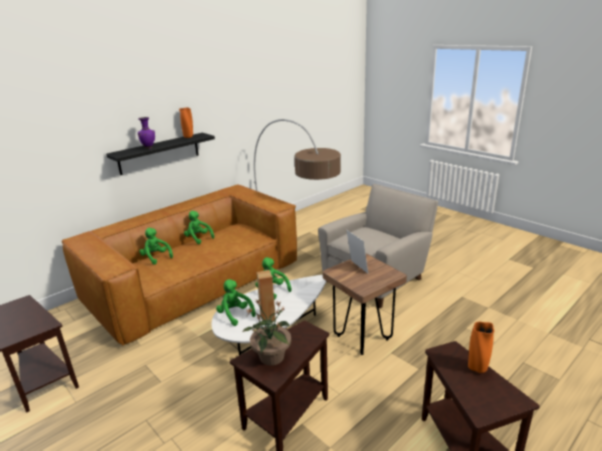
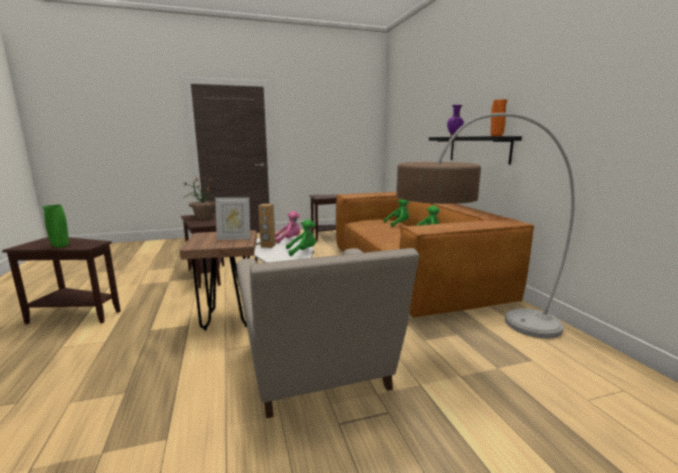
camera: 115 degrees right, 10 degrees down
green plush toy [216,279,256,326] -> pink plush toy [275,211,300,244]
orange vase [468,322,494,373] -> green vase [43,204,69,248]

